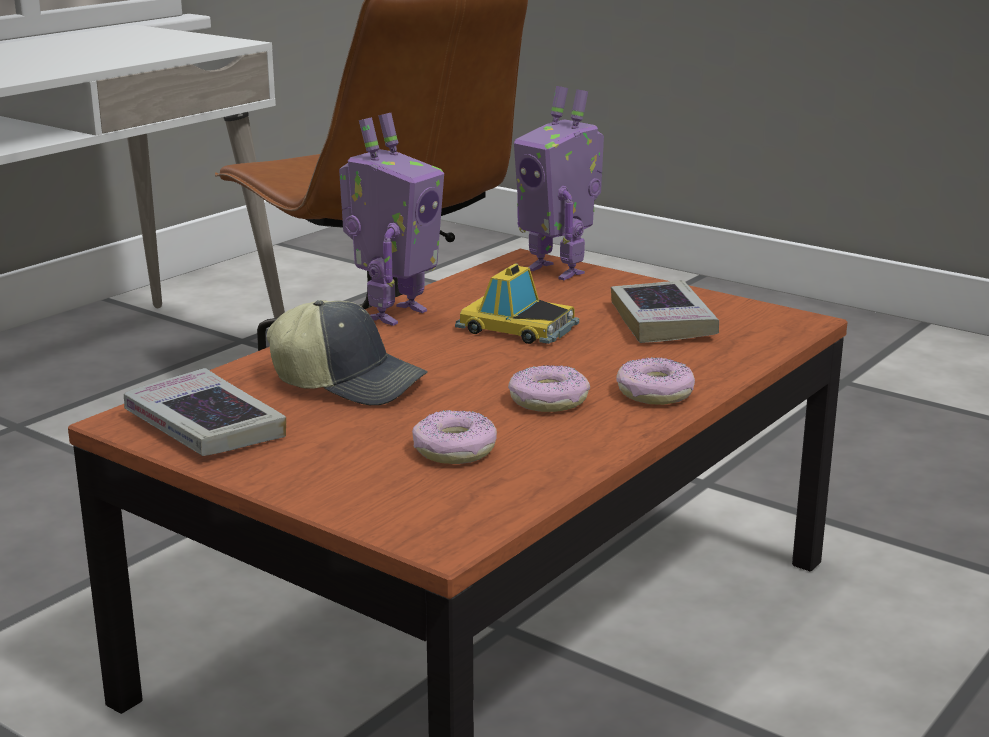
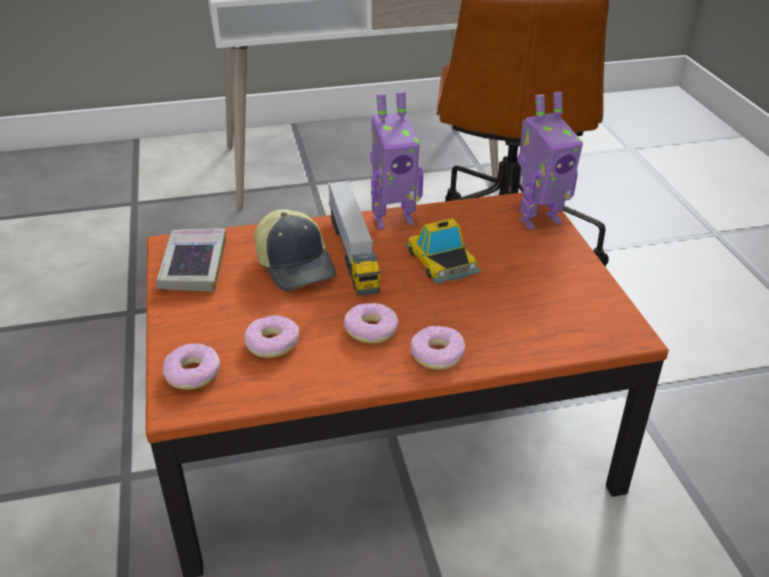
camera: 40 degrees right, 15 degrees up
toy robot [514,86,604,280] -> toy robot turned 105 degrees counterclockwise [518,92,583,230]
book [611,280,719,343] -> none
none -> donut [163,343,221,390]
none -> toy truck [328,180,381,296]

